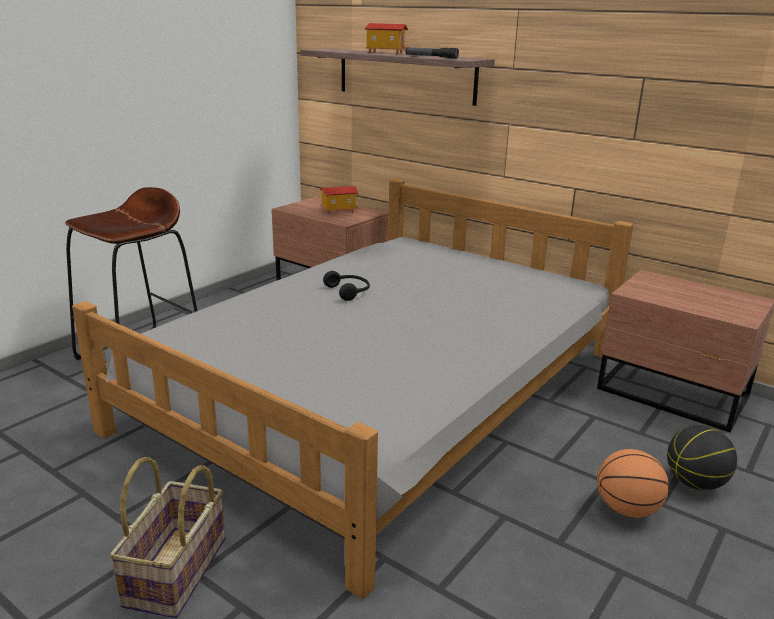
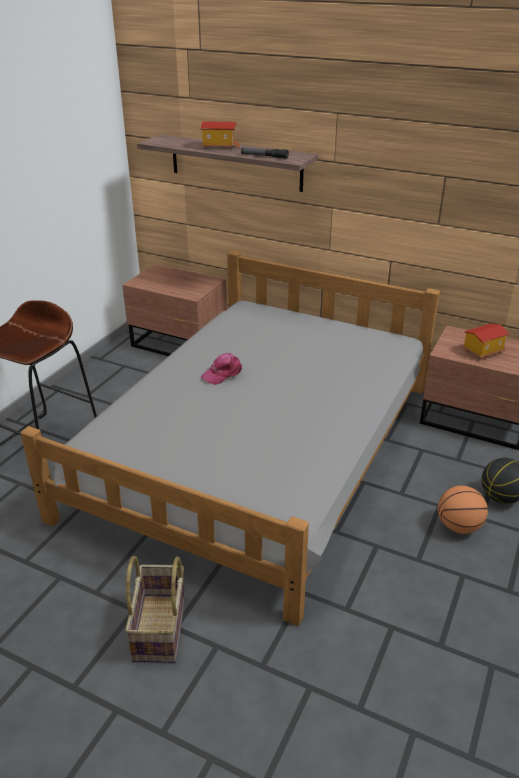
camera: 10 degrees left, 10 degrees up
toy house [320,186,360,214] -> toy house moved to [462,323,510,360]
black headphones [323,271,370,301] -> pink cap [201,353,242,385]

